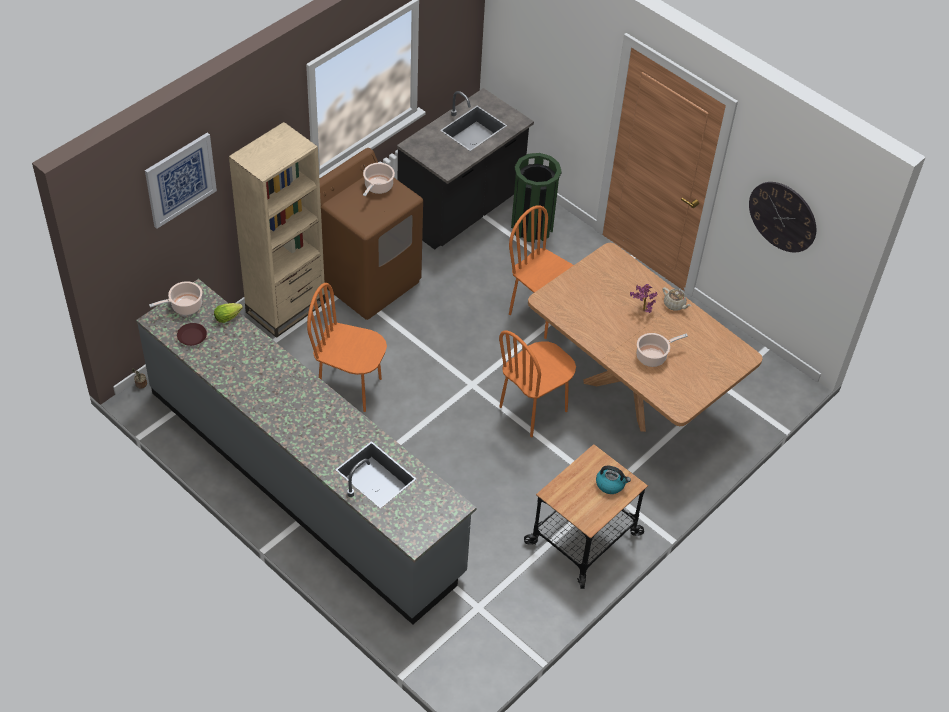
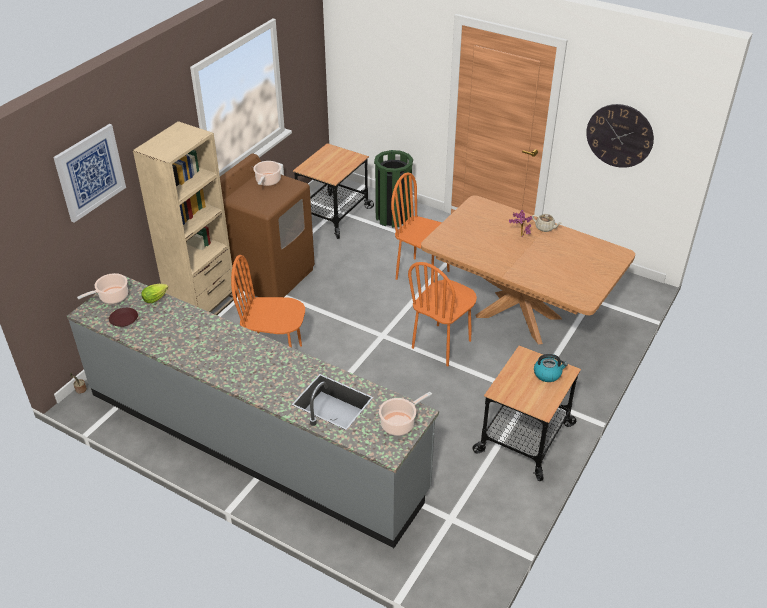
camera: 10 degrees left, 10 degrees down
black counter [397,88,534,250] -> cart [293,143,374,239]
cooking pot [637,333,688,367] -> cooking pot moved to [379,392,432,436]

